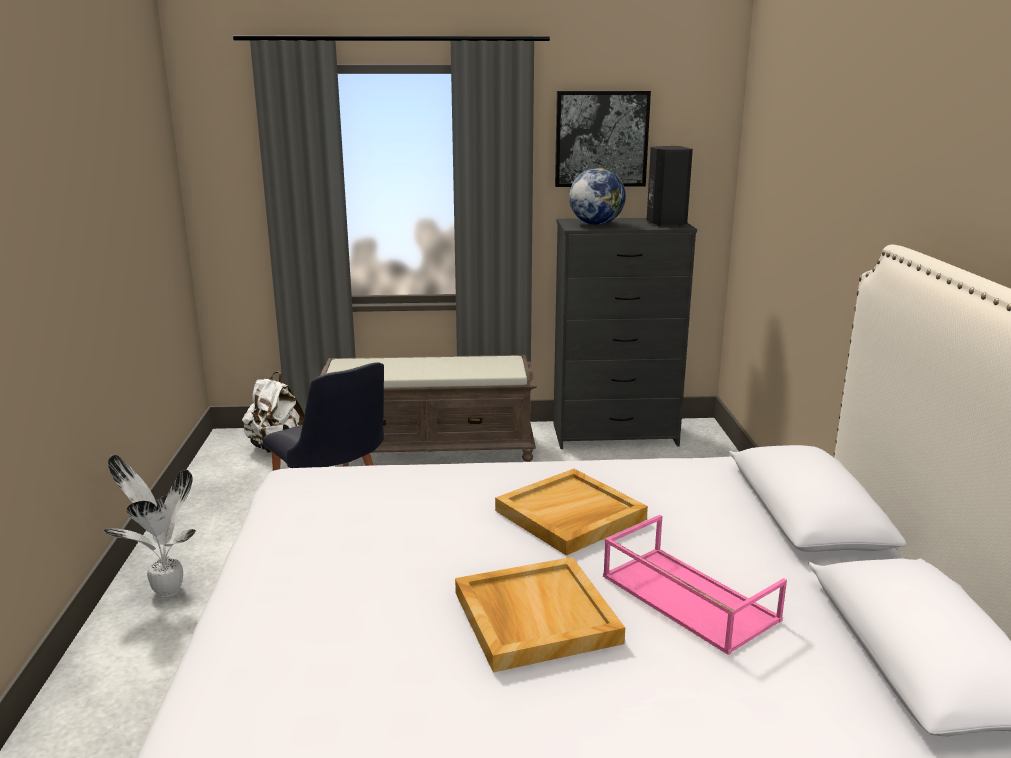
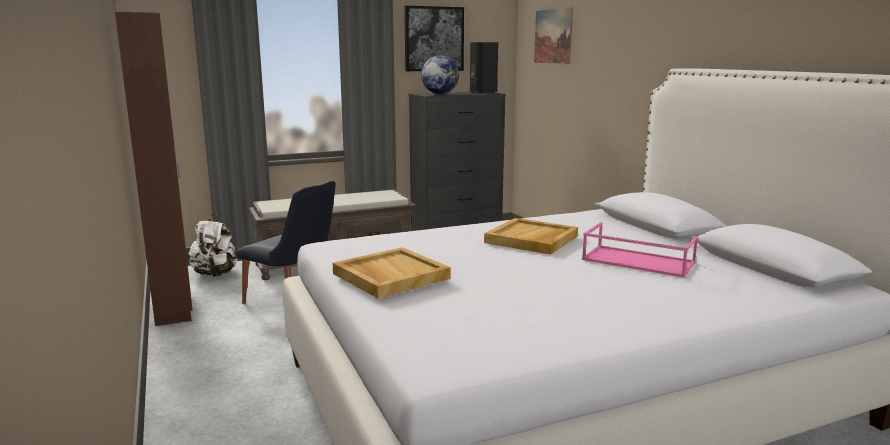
camera: 20 degrees left, 5 degrees down
potted plant [103,455,196,597] -> none
beige tray [455,557,625,673] -> beige tray moved to [333,247,451,299]
none -> brown wardrobe [115,12,193,326]
none -> picture [534,7,573,64]

